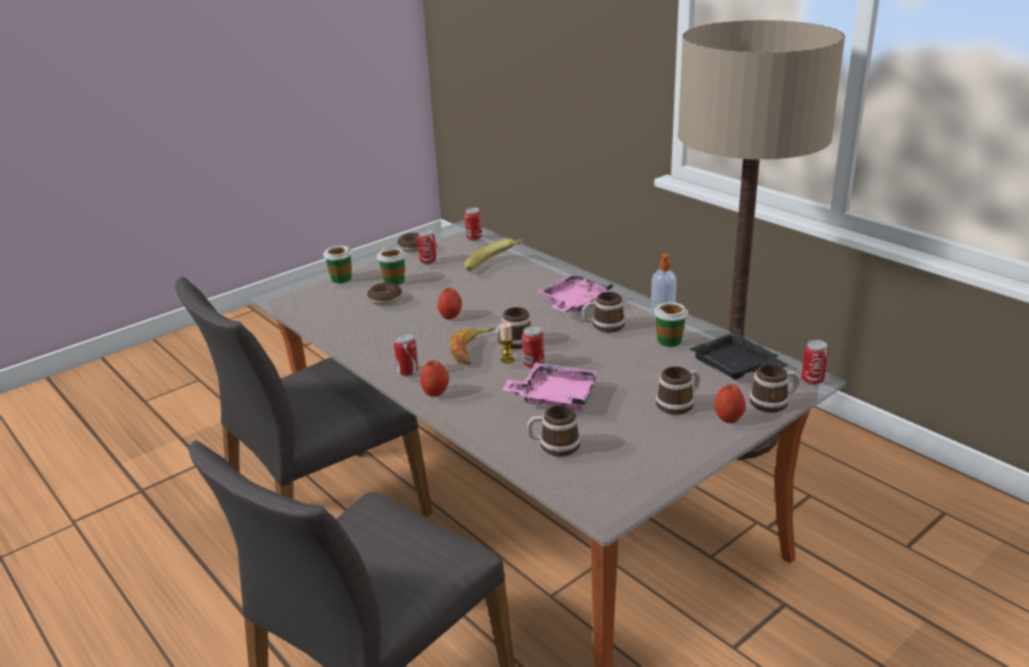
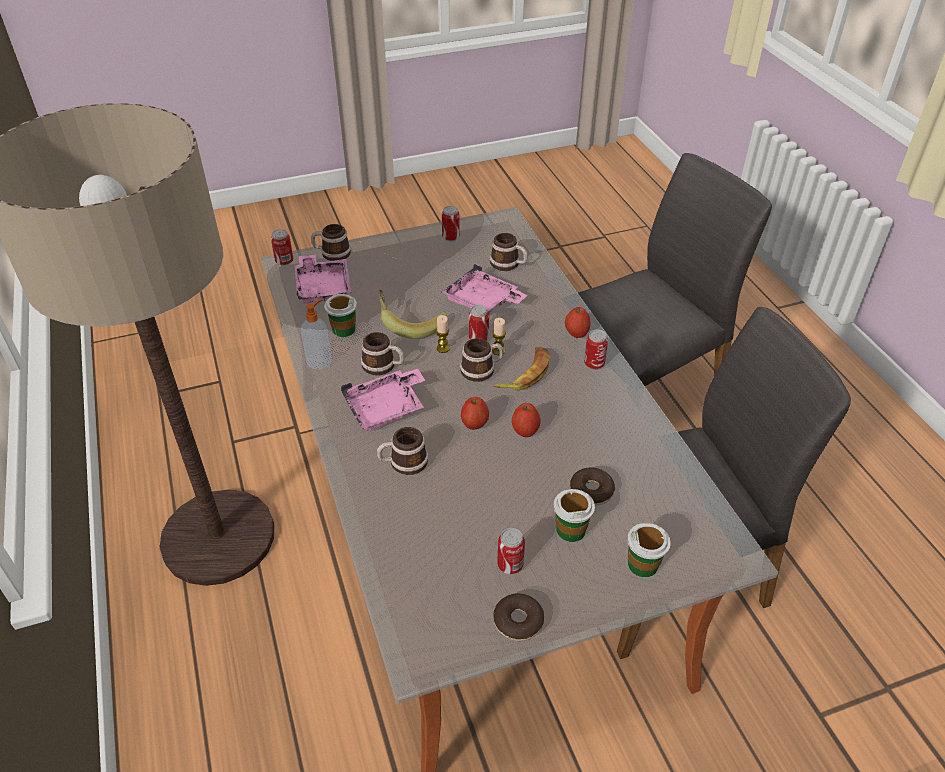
camera: 160 degrees left, 15 degrees up
can [464,207,482,241] -> can moved to [442,206,460,241]
banana [464,239,525,271] -> banana moved to [379,290,447,339]
mug [656,366,700,415] -> mug moved to [377,427,428,475]
black tray [689,327,788,380] -> pink tray [295,254,351,304]
apple [714,384,746,423] -> apple moved to [461,397,489,430]
none -> candle [436,315,450,353]

